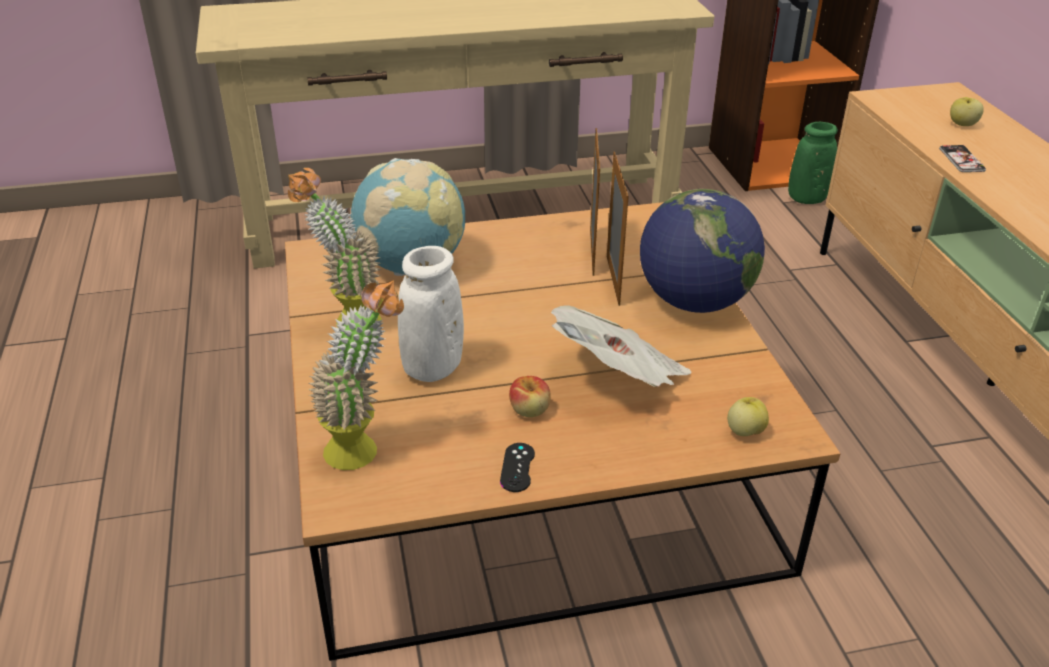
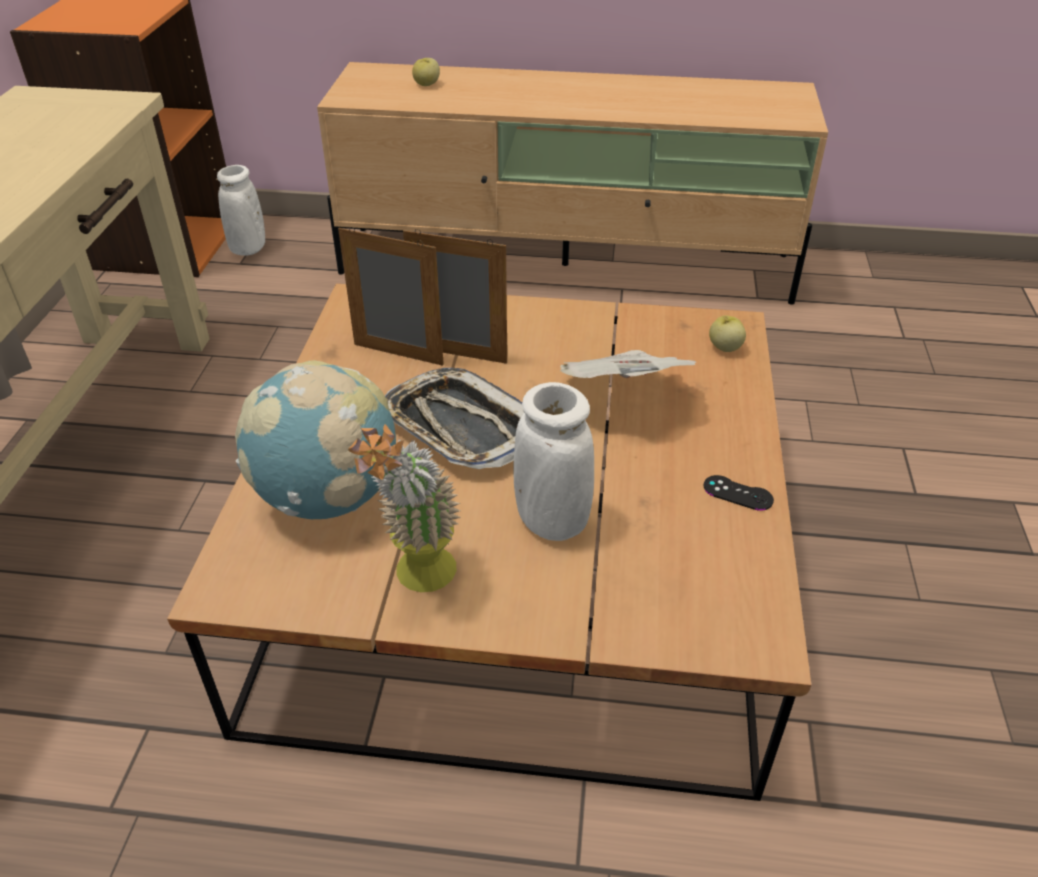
camera: 70 degrees left, 5 degrees up
potted plant [308,280,404,470] -> none
apple [509,376,551,417] -> none
globe [640,189,765,313] -> none
green vase [788,122,838,204] -> white vase [217,165,265,256]
phone [939,145,986,172] -> none
none -> tray [385,368,524,469]

